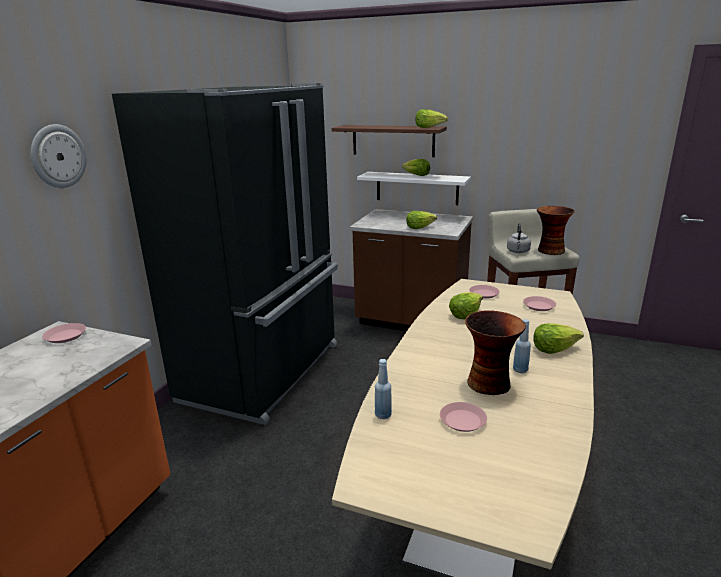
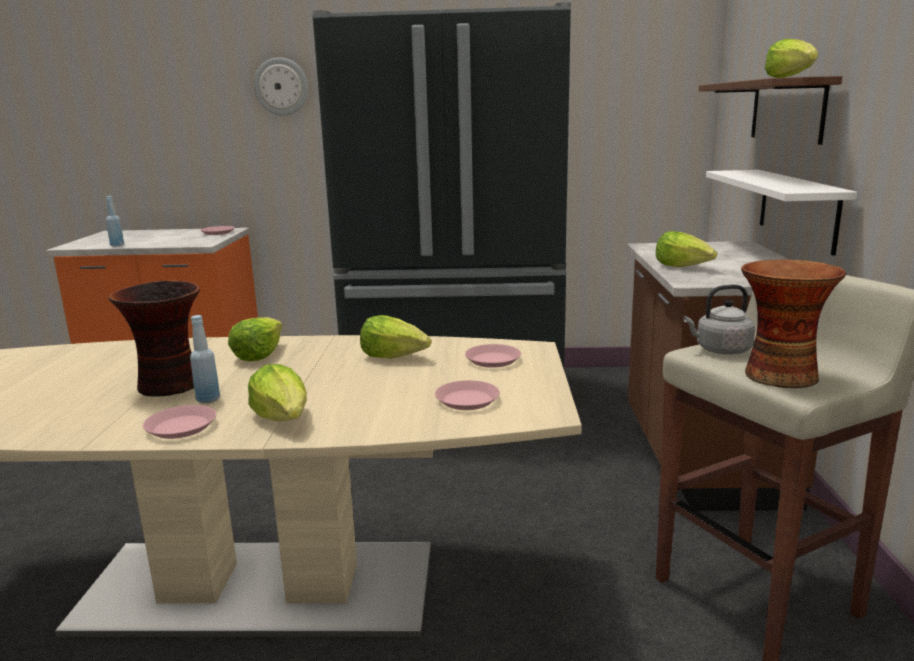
camera: 70 degrees right, 5 degrees down
blue bottle [375,359,392,419] -> blue bottle moved to [106,196,124,247]
lettuce [402,159,430,176] -> lettuce moved to [228,317,283,361]
pink plate [440,402,487,432] -> pink plate moved to [143,405,216,439]

